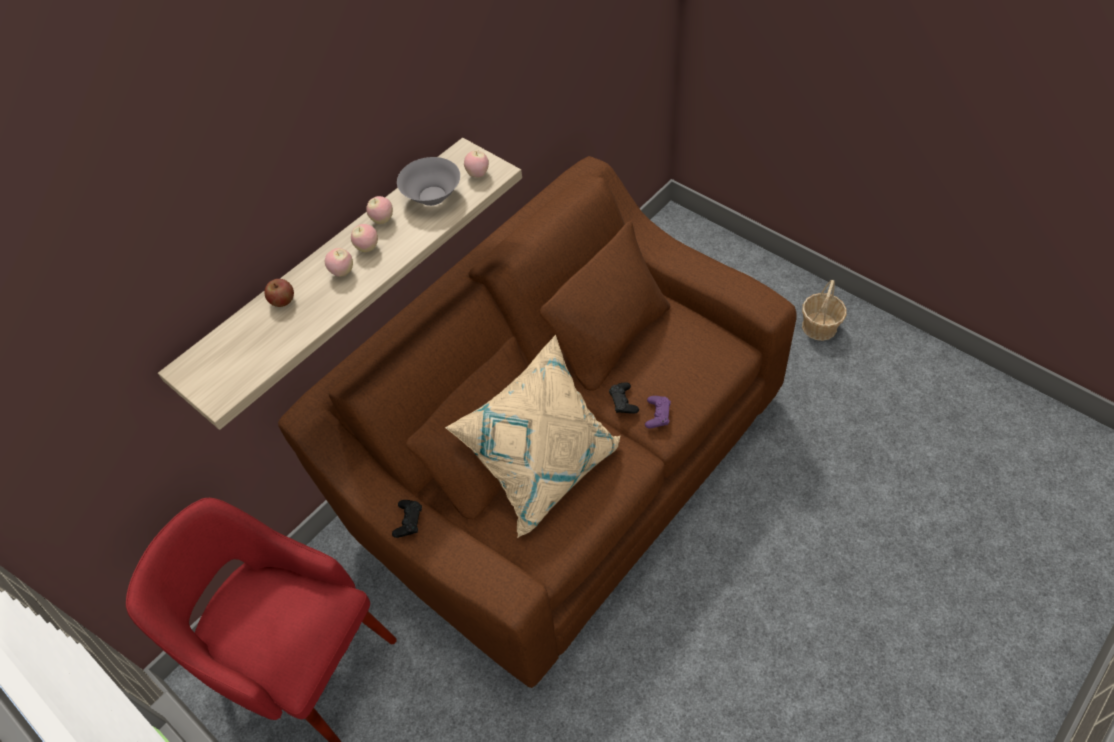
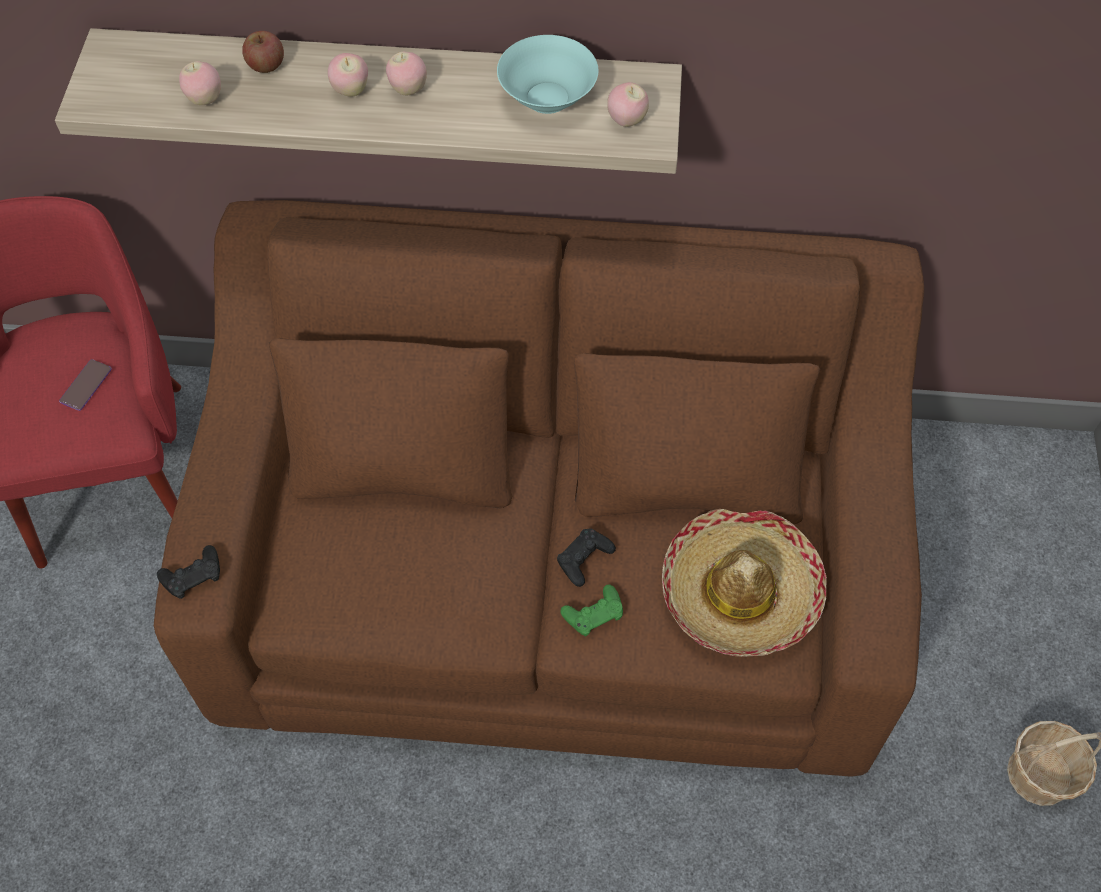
camera: 50 degrees right, 5 degrees up
apple [366,196,393,224] -> apple moved to [179,61,221,105]
black game controller [392,500,422,538] -> black game controller moved to [157,545,220,599]
grey bowl [397,157,460,206] -> turquoise bowl [497,35,598,114]
beige pillow [445,335,621,538] -> none
purple game controller [645,396,671,428] -> green game controller [560,585,623,636]
none -> phone [59,359,112,411]
none -> hat [662,509,827,657]

